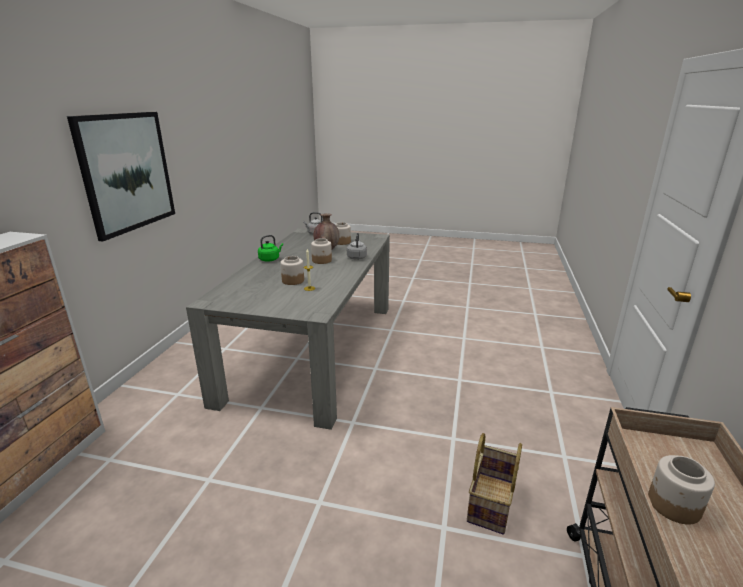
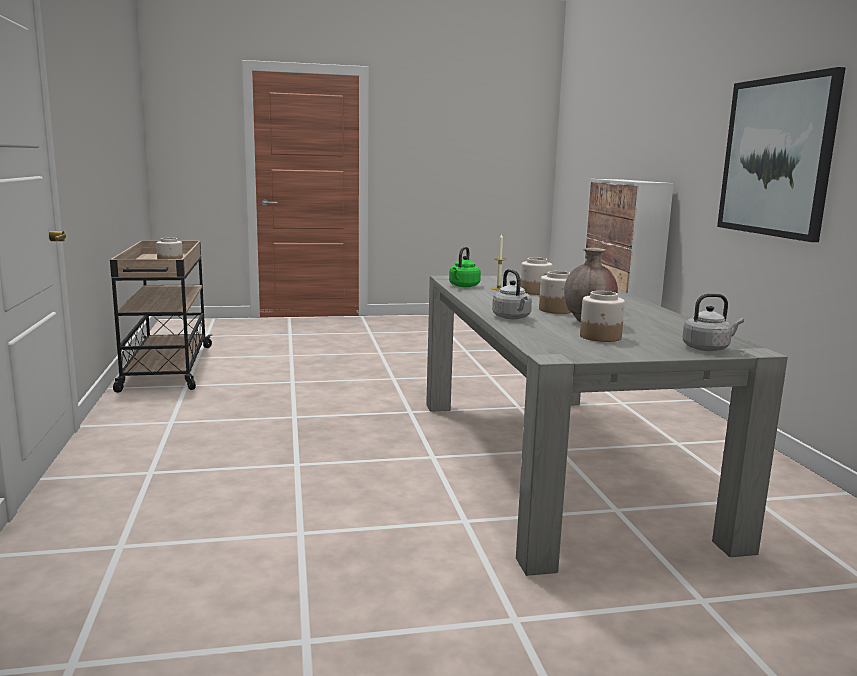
camera: 155 degrees right, 10 degrees down
green kettle [258,235,283,262] -> green kettle moved to [449,247,481,287]
basket [467,433,522,535] -> none

